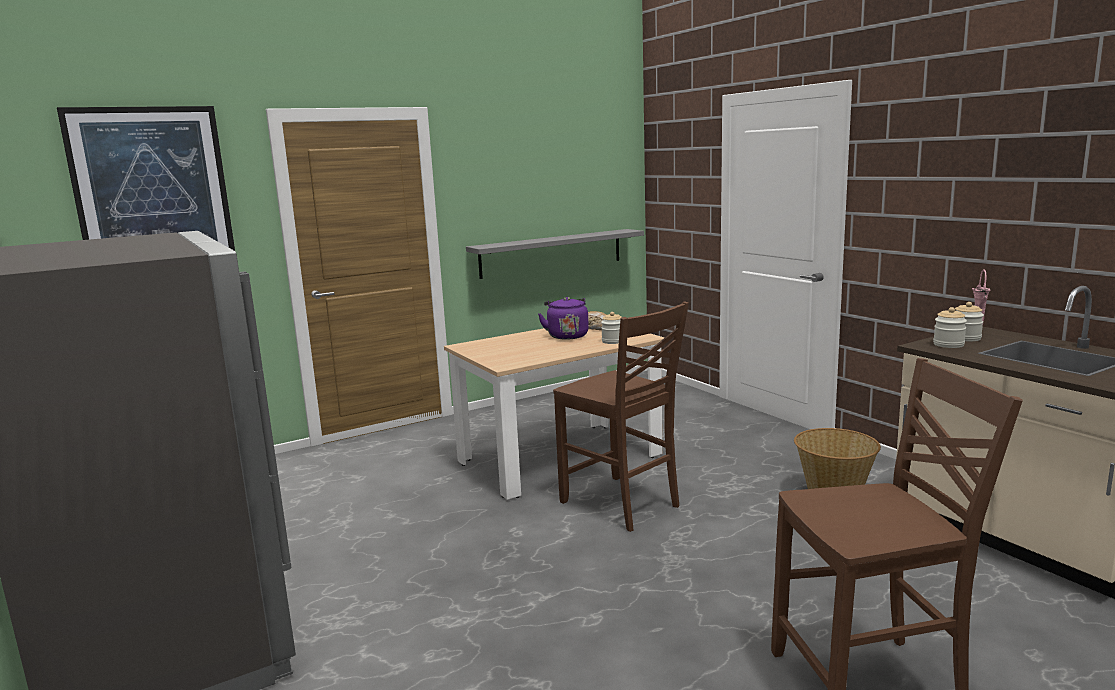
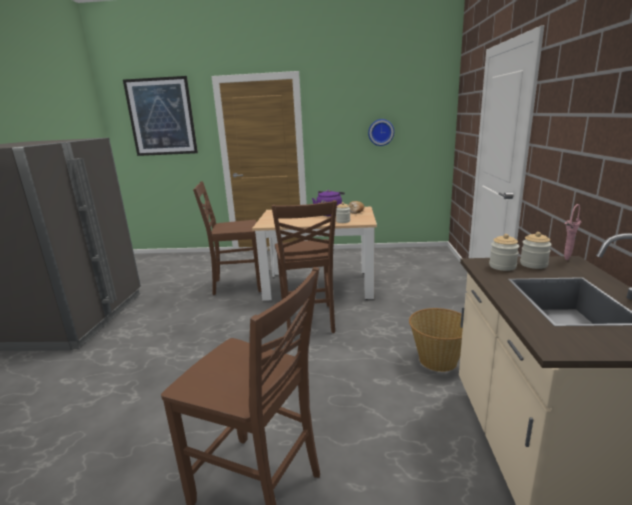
camera: 35 degrees right, 5 degrees up
grey shelf [466,229,644,279] -> none
none -> brown chair [193,181,261,295]
none -> wall clock [368,119,394,146]

